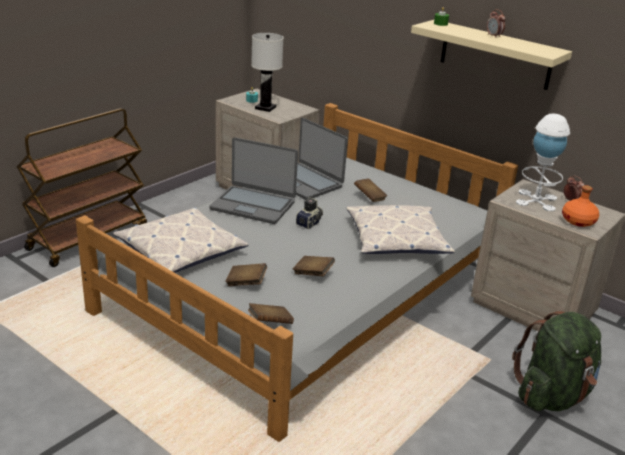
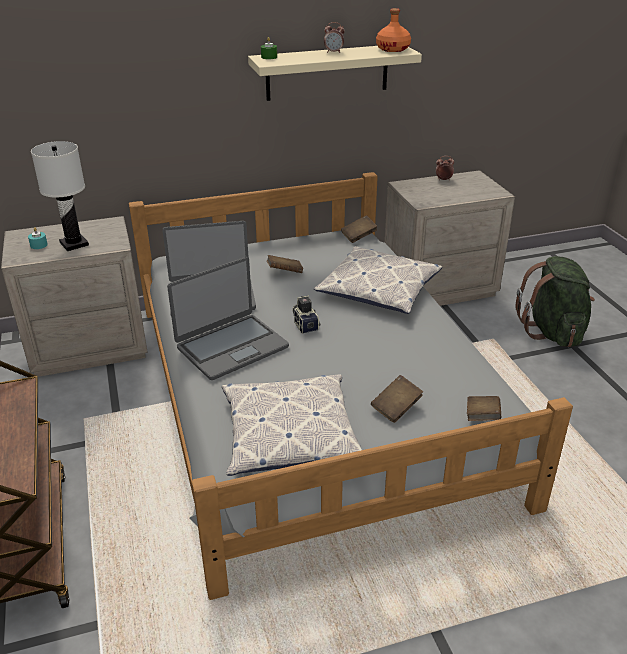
camera: 55 degrees left, 5 degrees up
brown book [293,256,335,276] -> brown book moved to [341,215,378,243]
white table lamp [516,114,570,211] -> none
orange bottle [562,185,599,227] -> orange bottle moved to [376,8,411,52]

